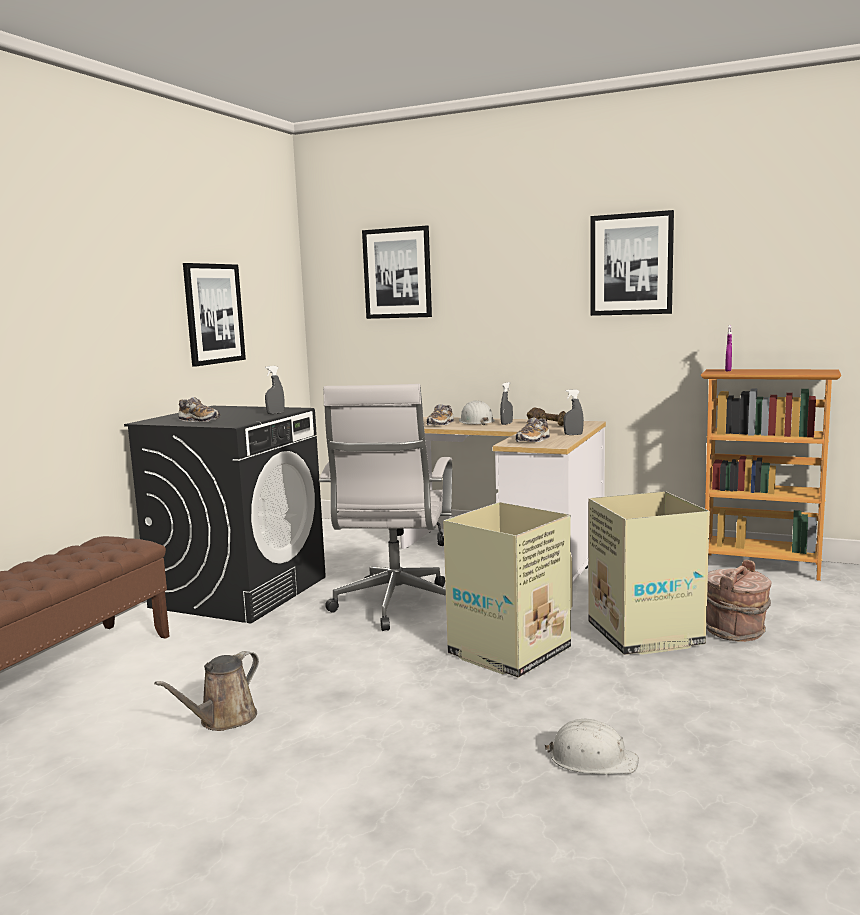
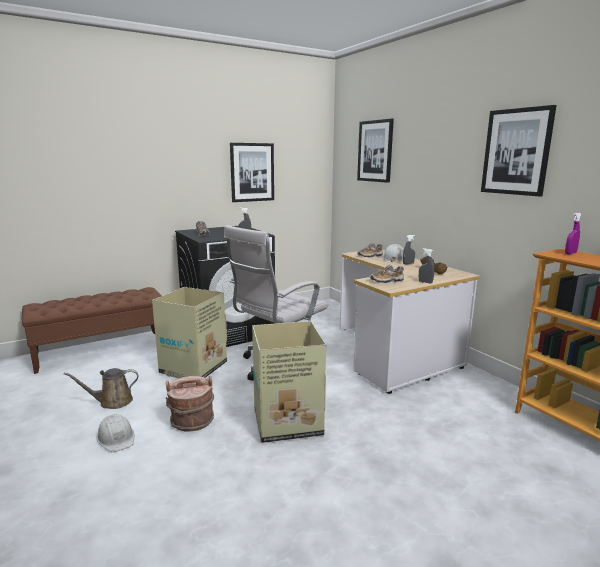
camera: 35 degrees right, 5 degrees up
white hard hat [545,719,639,774] -> white hard hat moved to [96,414,134,452]
cardboard box [588,491,710,655] -> cardboard box moved to [152,287,227,379]
brown bucket [706,559,771,642] -> brown bucket moved to [166,376,214,432]

